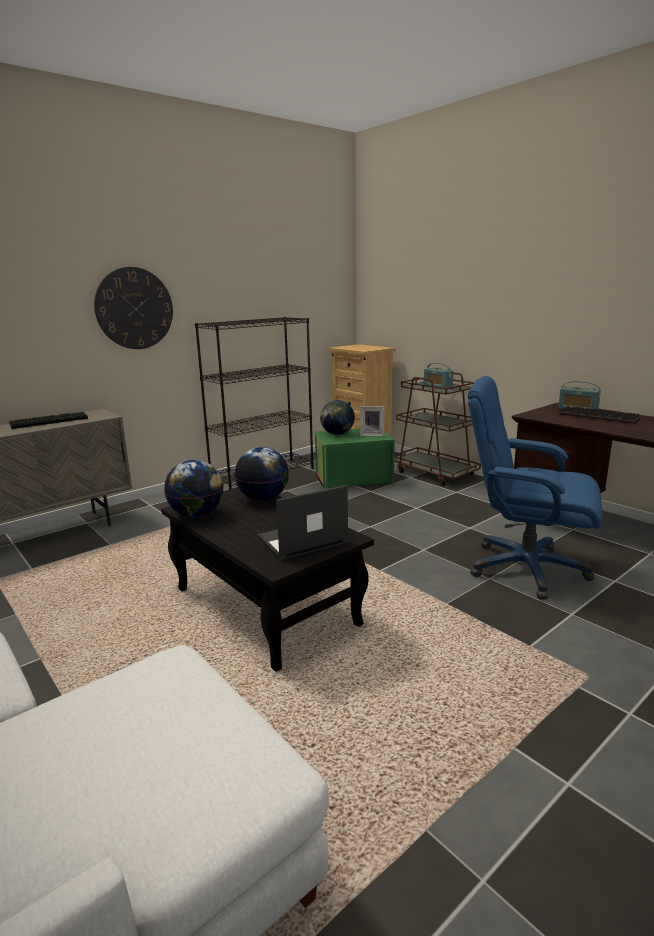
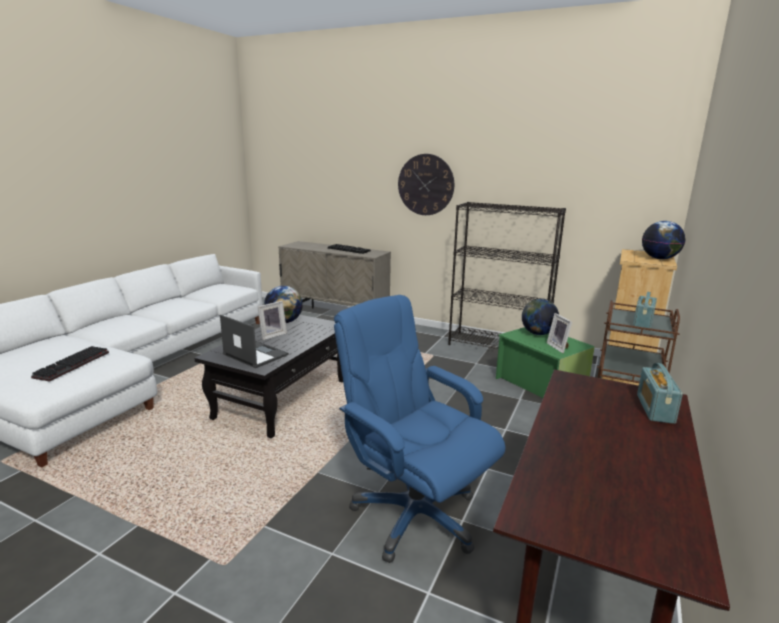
camera: 65 degrees right, 0 degrees up
globe [235,447,289,501] -> globe moved to [642,221,686,259]
blue office chair [468,376,602,600] -> blue office chair turned 45 degrees counterclockwise [334,295,506,563]
keyboard [559,406,640,424] -> keyboard moved to [31,346,109,382]
none -> picture frame [257,301,287,340]

